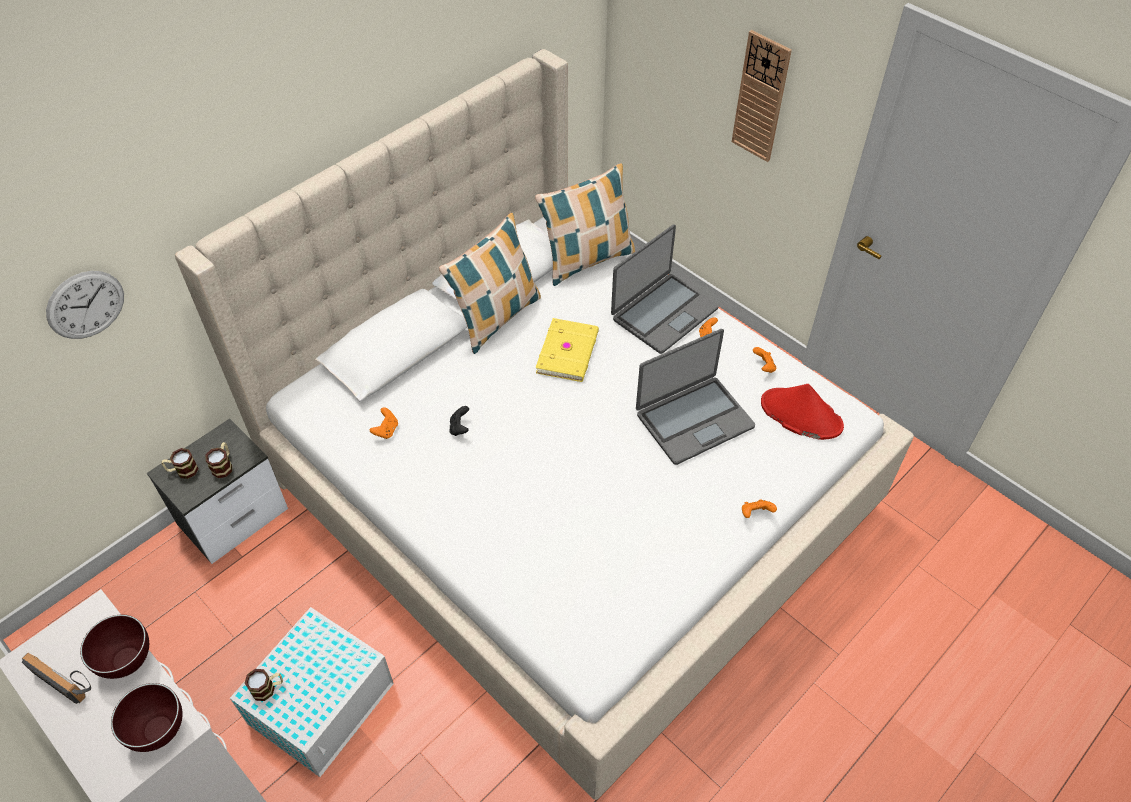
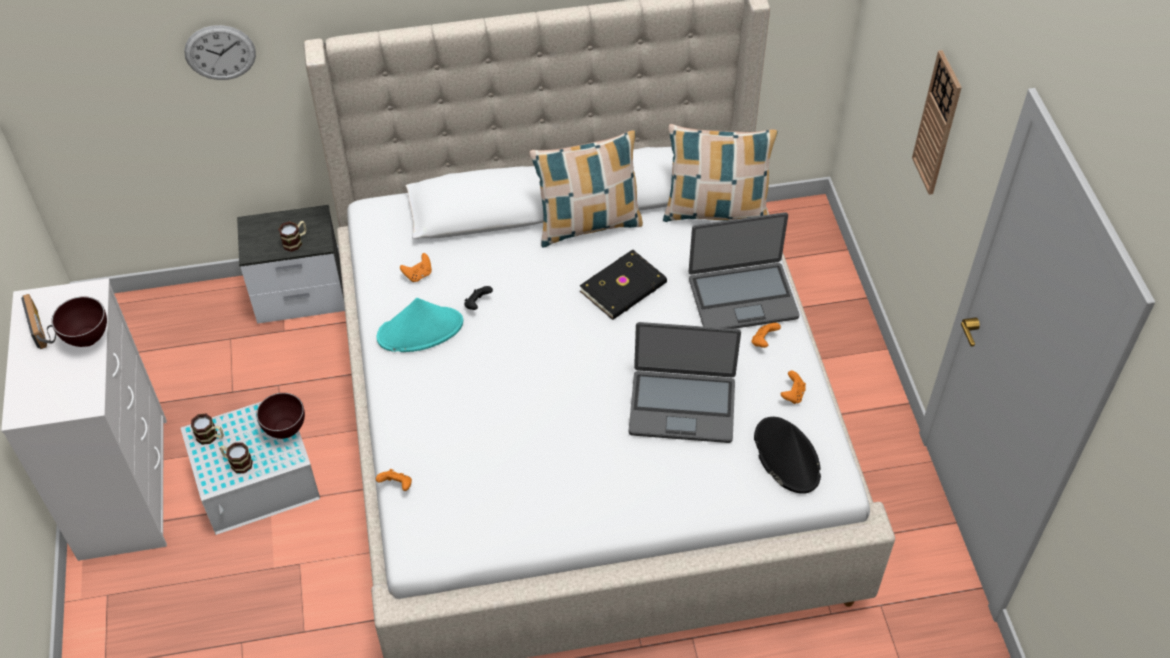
camera: 35 degrees right, 0 degrees up
brown bowl [111,683,183,752] -> brown bowl moved to [256,393,305,439]
mug [161,448,199,479] -> mug moved to [220,442,253,473]
yellow book [535,318,599,382] -> black book [580,250,667,320]
orange game controller [742,499,777,518] -> orange game controller moved to [376,469,412,491]
red hat [761,384,844,440] -> black hat [754,417,821,494]
none -> turquoise hat [377,298,463,352]

